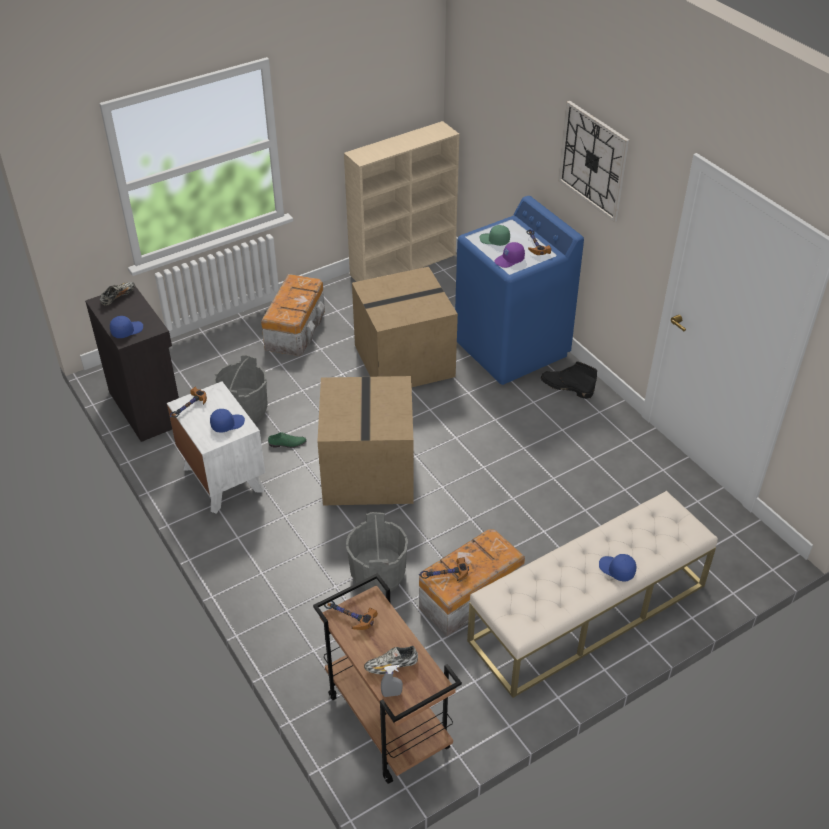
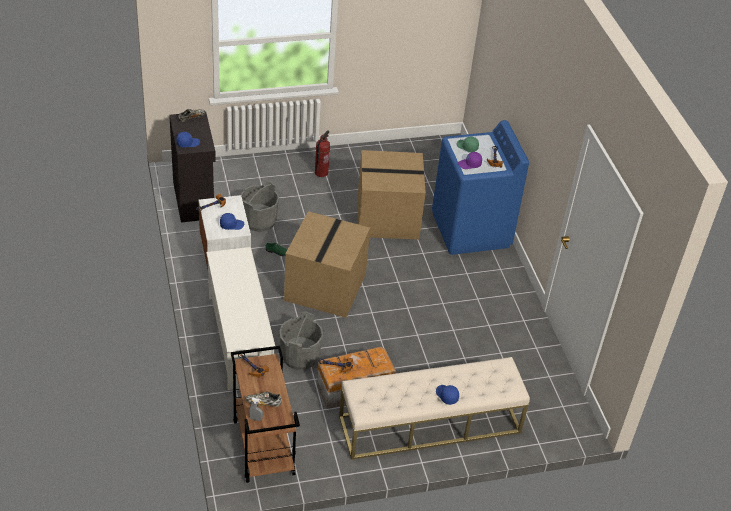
camera: 15 degrees right, 0 degrees up
storage box [261,274,325,356] -> fire extinguisher [315,130,330,177]
beige bookcase [344,121,459,282] -> none
black boot [541,361,597,399] -> none
wall clock [558,101,629,222] -> none
none -> white shoe rack [206,247,275,390]

